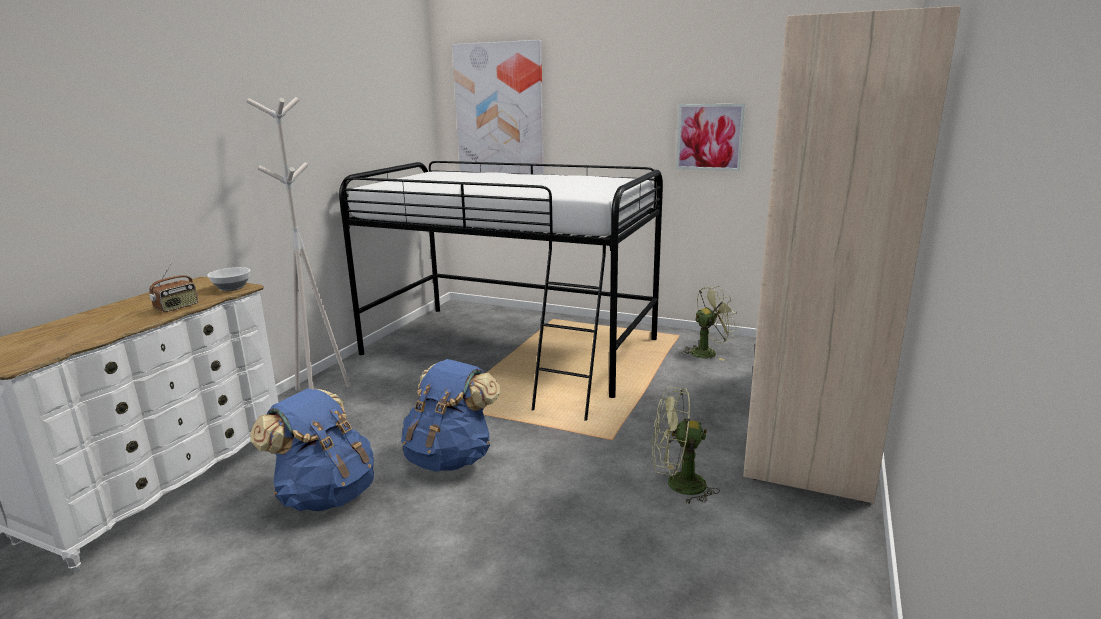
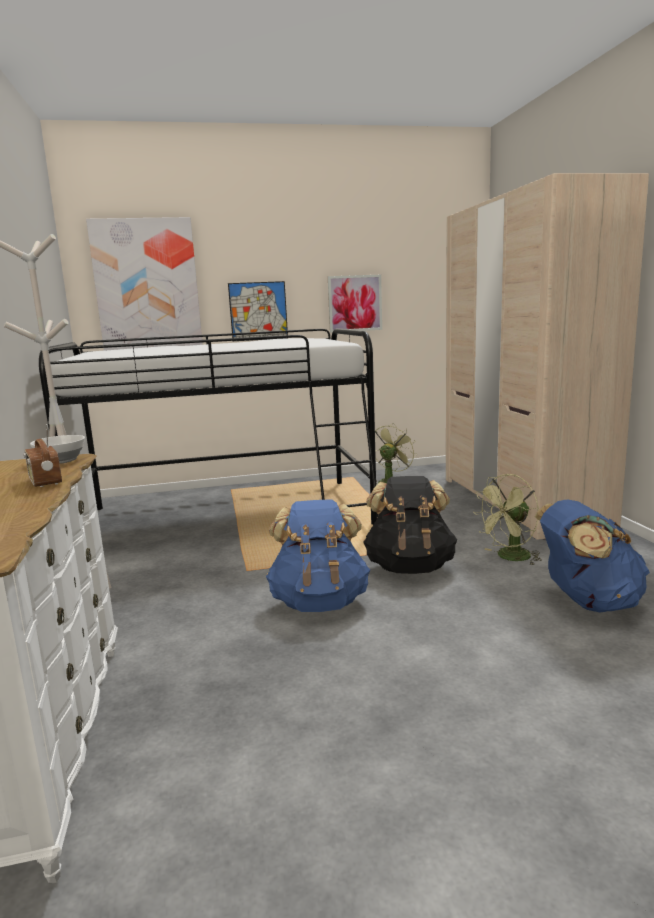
camera: 35 degrees left, 5 degrees down
radio [149,264,198,312] -> radio turned 150 degrees clockwise [23,424,62,487]
blue backpack [250,388,374,511] -> blue backpack moved to [535,500,650,613]
none -> picture [228,281,288,341]
none -> black backpack [364,476,457,574]

